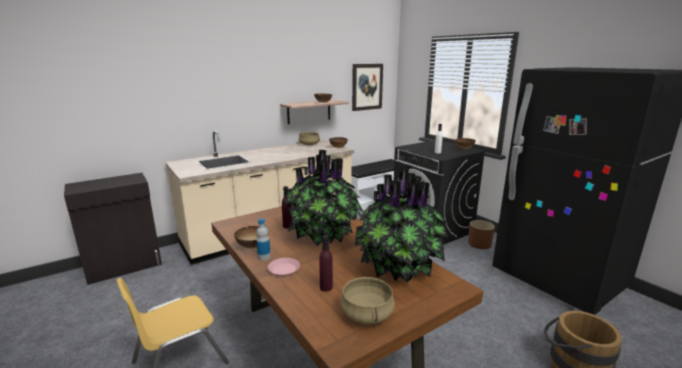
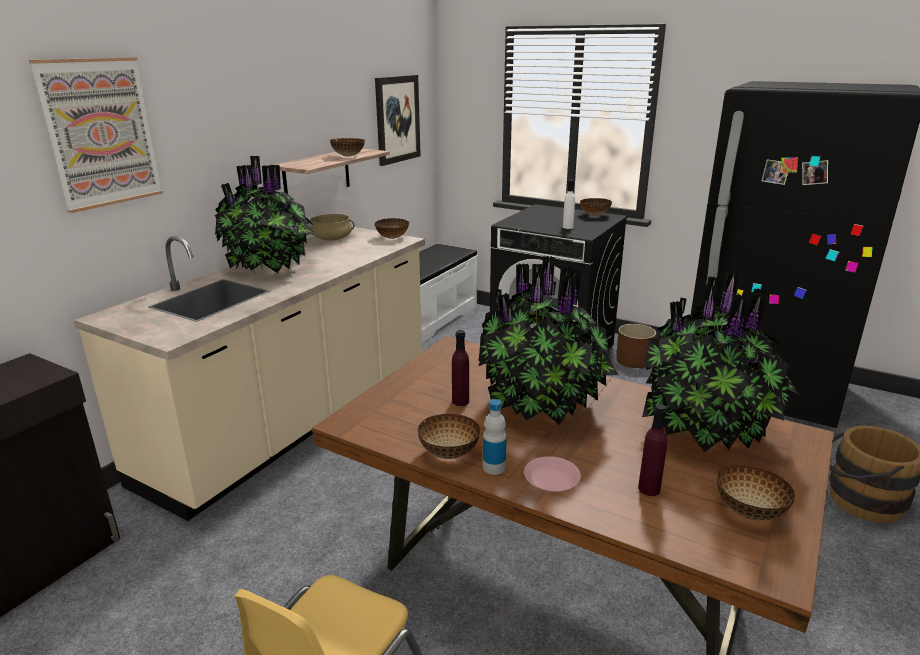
camera: 25 degrees left, 5 degrees up
beige cooking pot [340,276,395,324] -> bowl [717,465,796,521]
none -> picture [29,57,163,213]
none -> potted plant [215,156,314,274]

